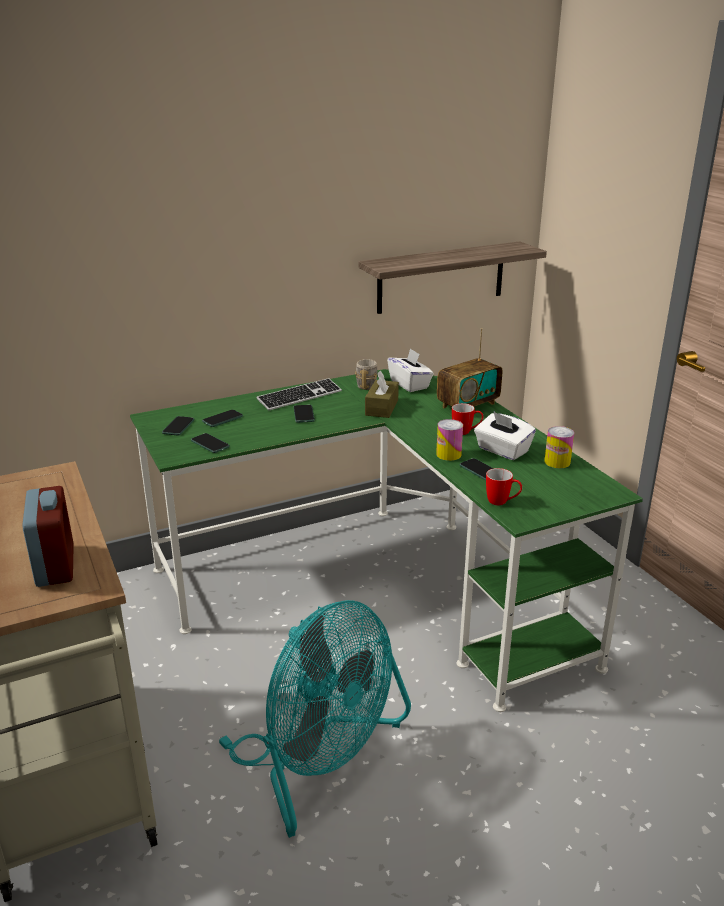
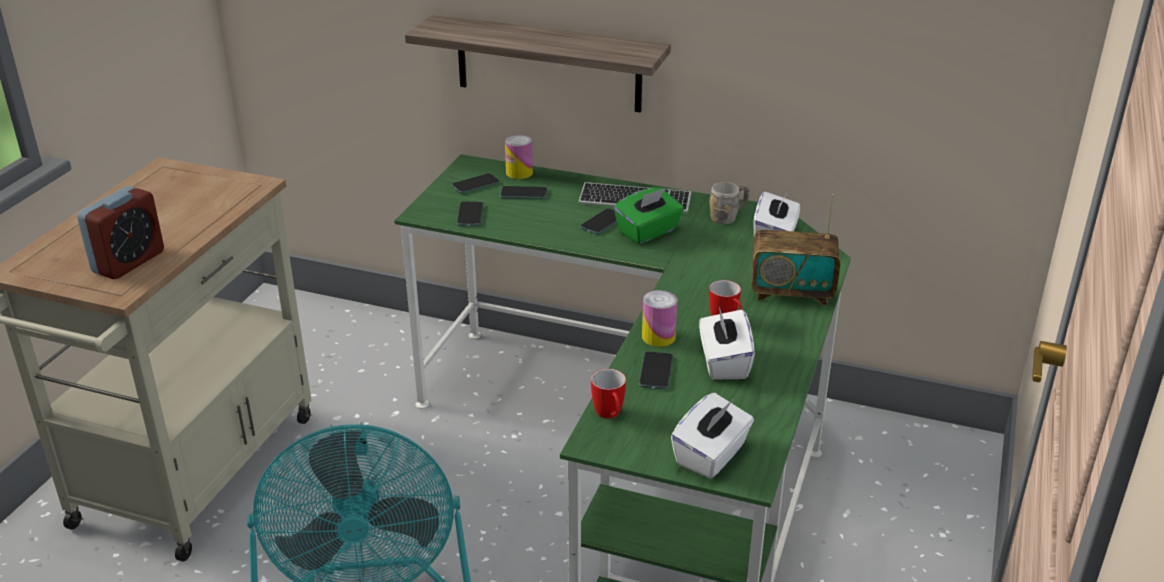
camera: 45 degrees right, 5 degrees up
shelf [358,241,547,314] -> shelf moved to [405,14,671,113]
brown tissue box [365,370,399,418] -> none
can [544,426,574,468] -> can moved to [505,135,533,179]
none -> green tissue box [614,187,684,244]
none -> white tissue box [671,393,754,479]

